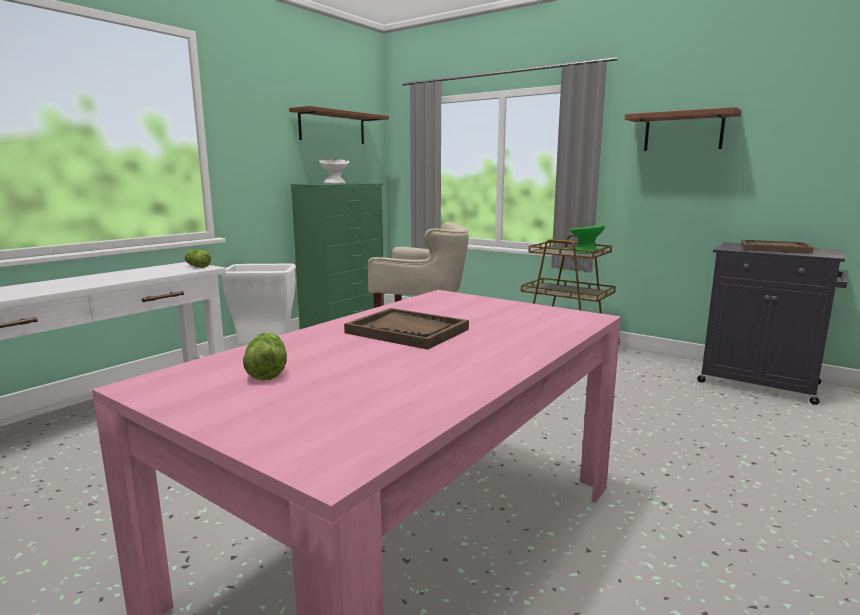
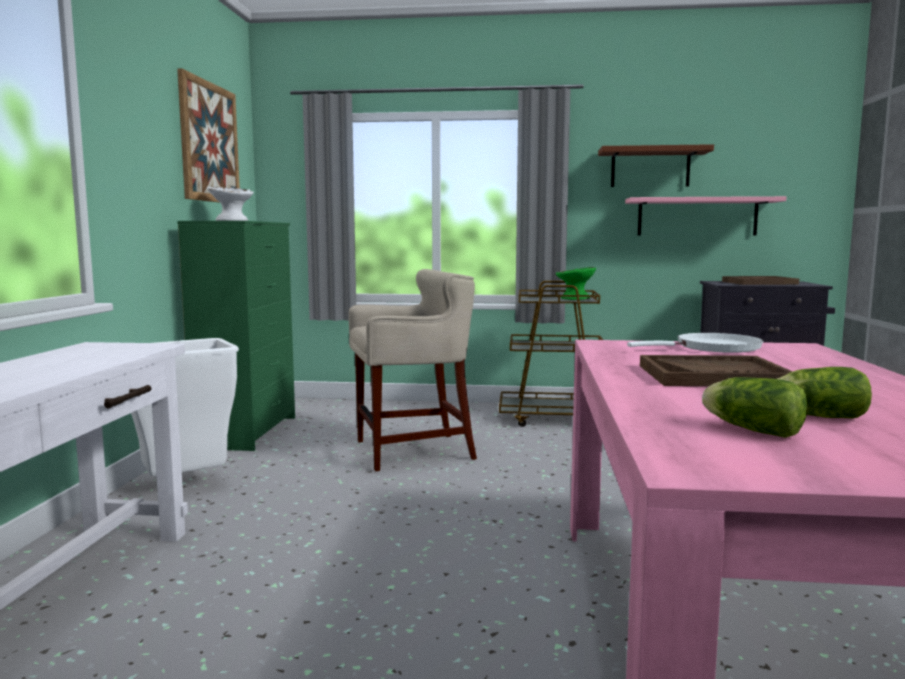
camera: 30 degrees left, 5 degrees down
lettuce [184,249,211,268] -> lettuce moved to [777,367,872,419]
brown shelf [289,106,389,144] -> picture [177,68,240,203]
none -> pink shelf [625,196,786,235]
none -> white frying pan [627,333,763,353]

